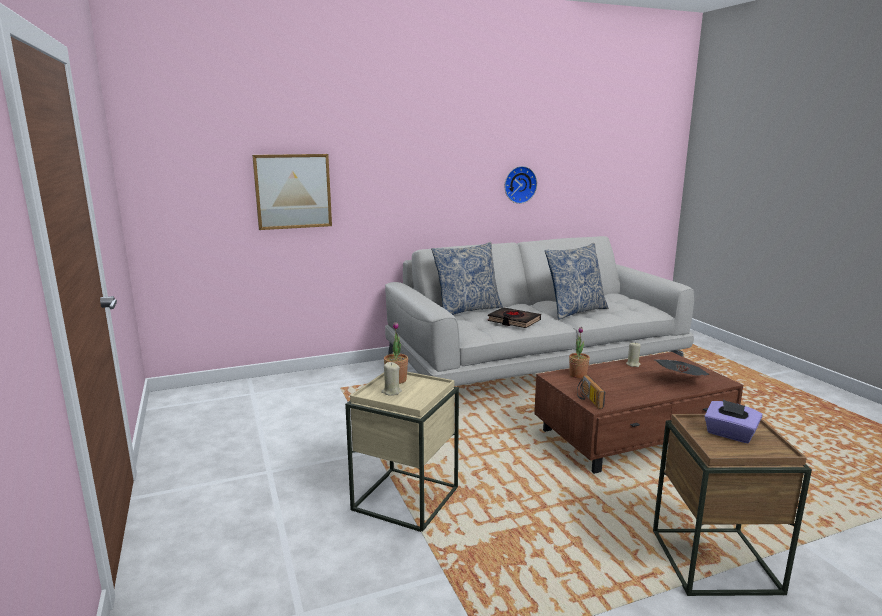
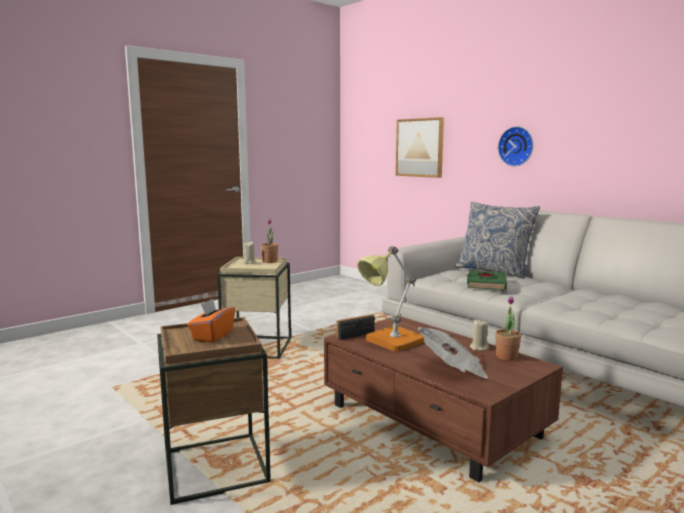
camera: 70 degrees right, 5 degrees down
black book [488,307,541,328] -> green book [467,270,507,290]
wall clock [505,166,537,204] -> wall clock moved to [498,126,533,166]
pillow [545,243,608,320] -> none
potted plant [569,327,590,378] -> potted plant moved to [495,296,521,361]
purple tissue box [704,400,763,443] -> orange tissue box [187,298,235,343]
none -> table lamp [357,246,424,351]

